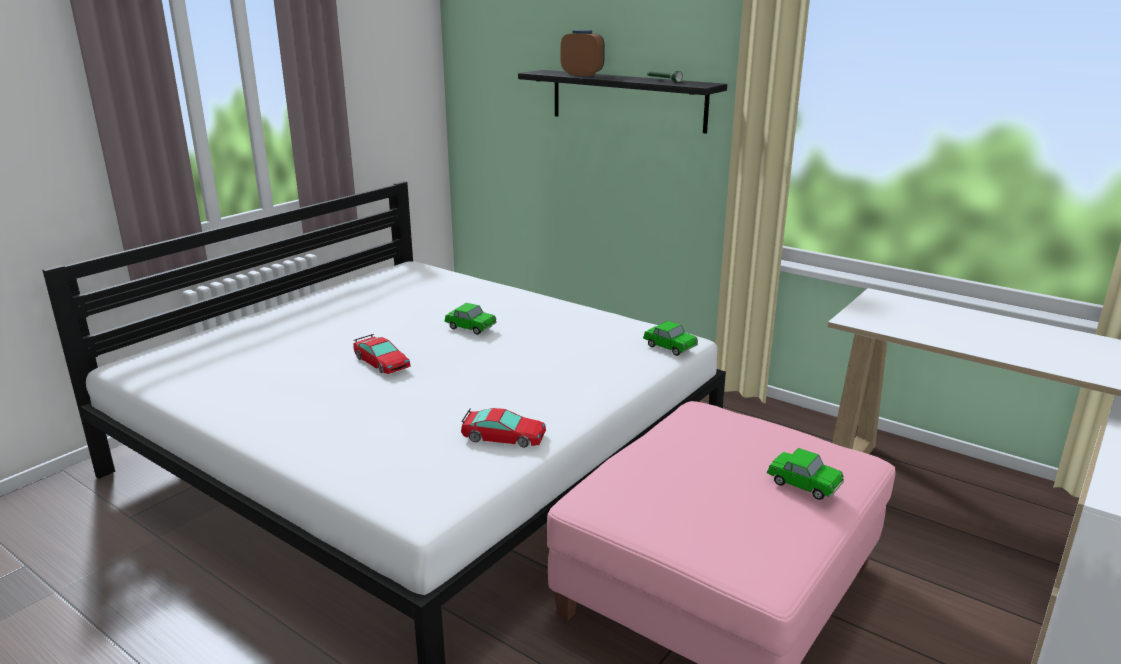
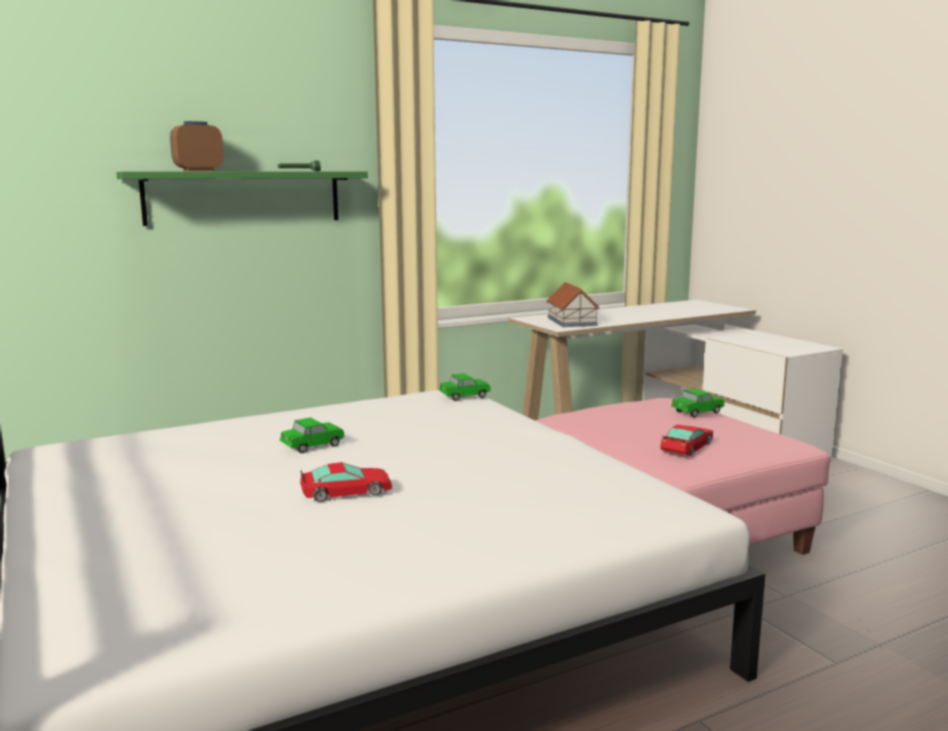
camera: 65 degrees left, 10 degrees down
toy car [461,408,546,448] -> toy car moved to [660,425,713,456]
black shelf [518,70,727,134] -> green shelf [116,171,368,226]
none -> toy house [546,282,600,327]

